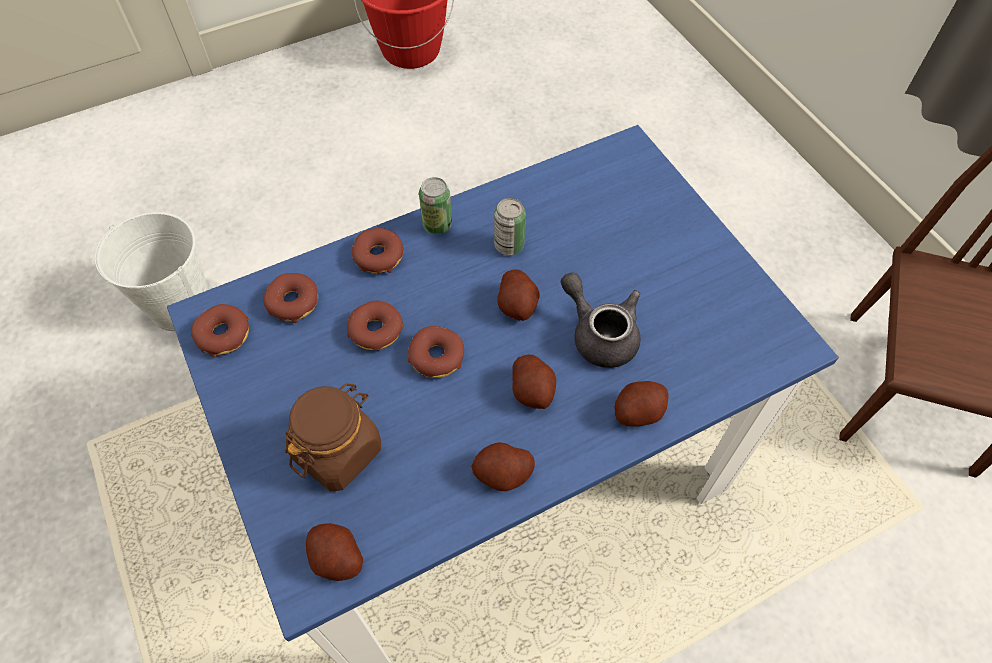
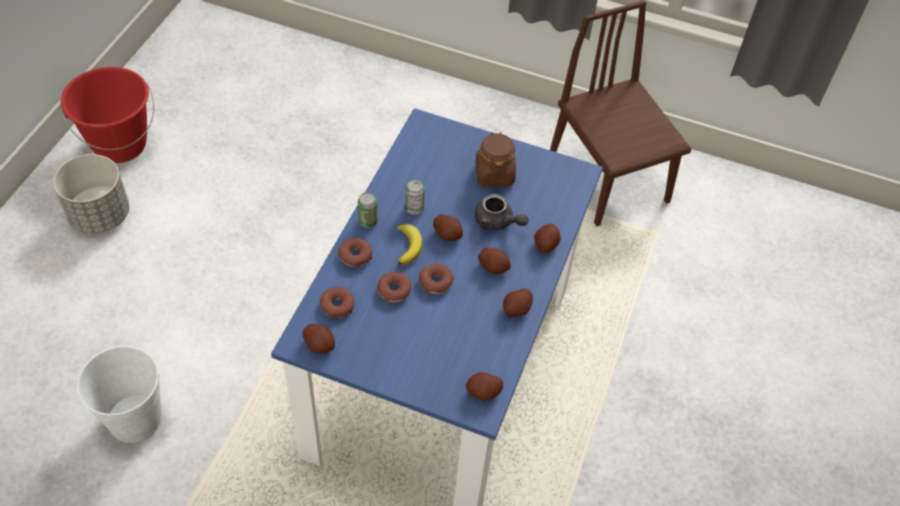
camera: 45 degrees left, 5 degrees down
donut [191,304,249,357] -> potato [303,324,335,354]
brown jar [285,383,381,491] -> brown jar moved to [476,132,516,187]
grey teapot [561,272,640,368] -> grey teapot turned 150 degrees counterclockwise [475,194,529,231]
none -> grey planter [53,154,129,234]
none -> banana [397,224,422,266]

